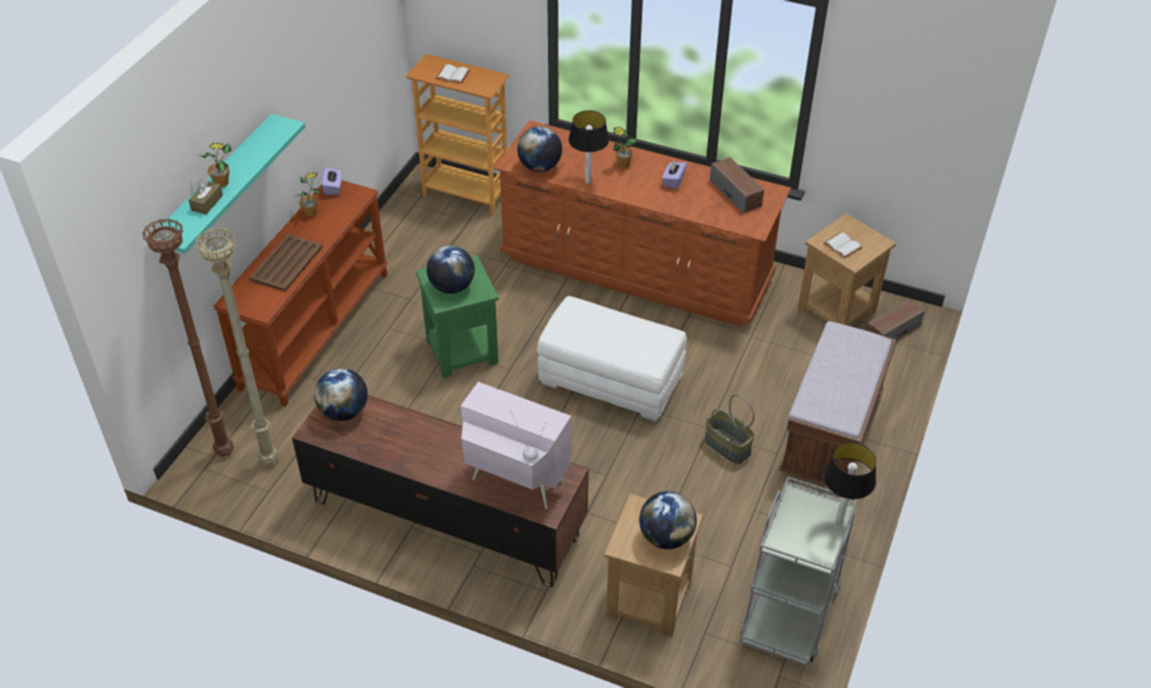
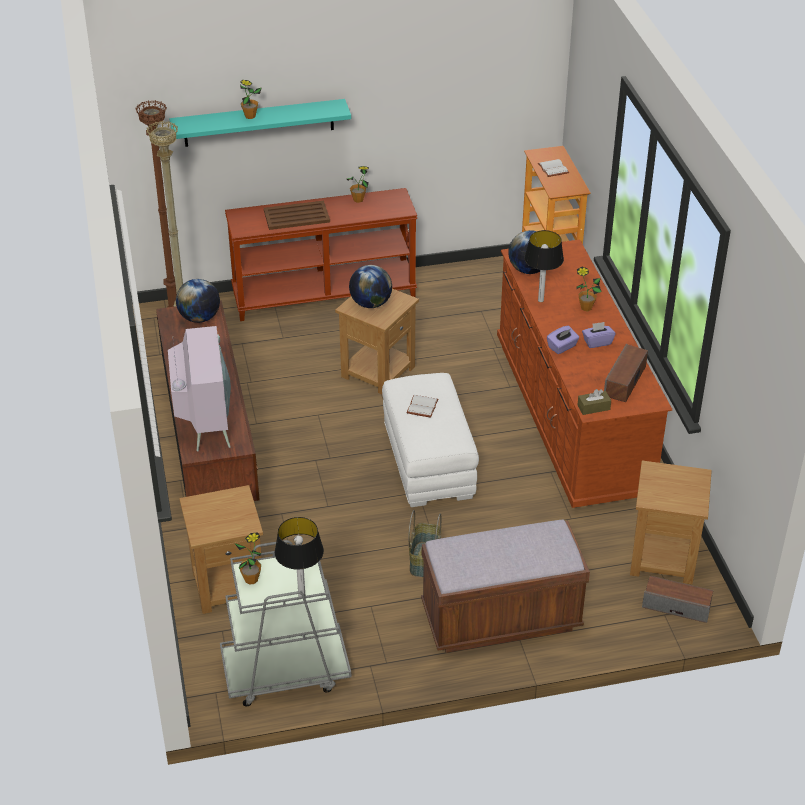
camera: 55 degrees right, 5 degrees down
brown tissue box [189,180,223,214] -> brown tissue box moved to [577,389,611,415]
purple tissue box [321,167,342,195] -> purple tissue box moved to [547,326,579,354]
green side table [415,255,499,378] -> brown side table [335,288,419,394]
globe [639,491,697,549] -> none
white book [824,232,862,258] -> white book moved to [407,395,438,418]
none -> potted plant [234,532,261,585]

